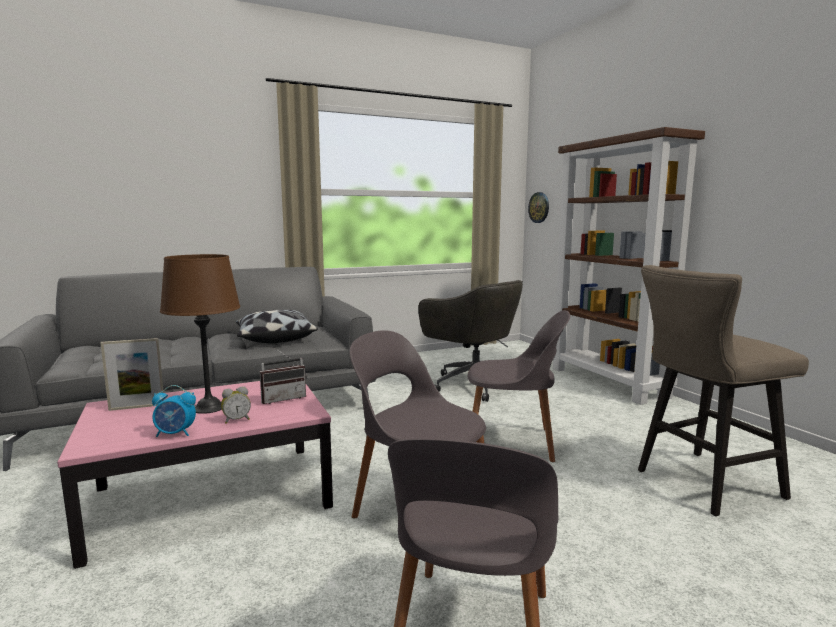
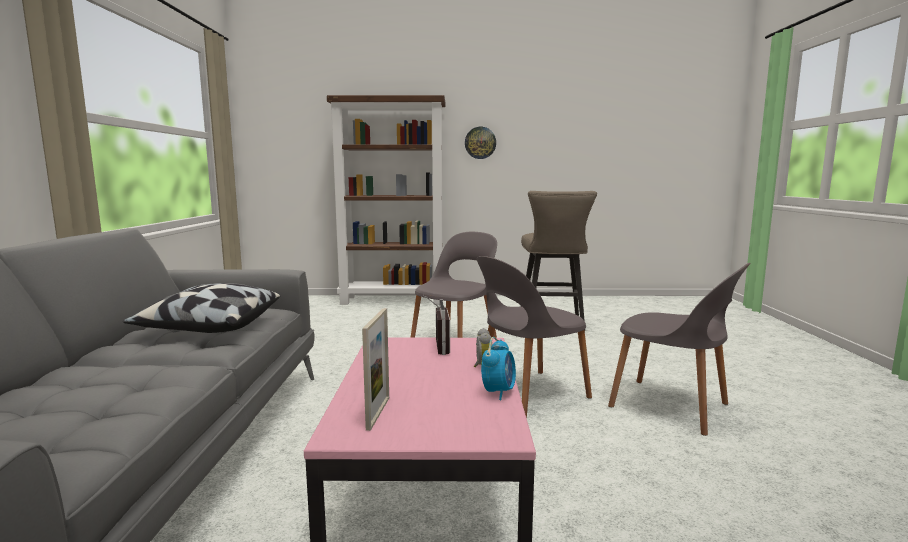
camera: 65 degrees left, 0 degrees up
brown table lamp [160,254,240,414] -> none
grey office chair [418,280,523,402] -> none
wall clock [528,192,549,223] -> wall clock moved to [465,127,496,159]

